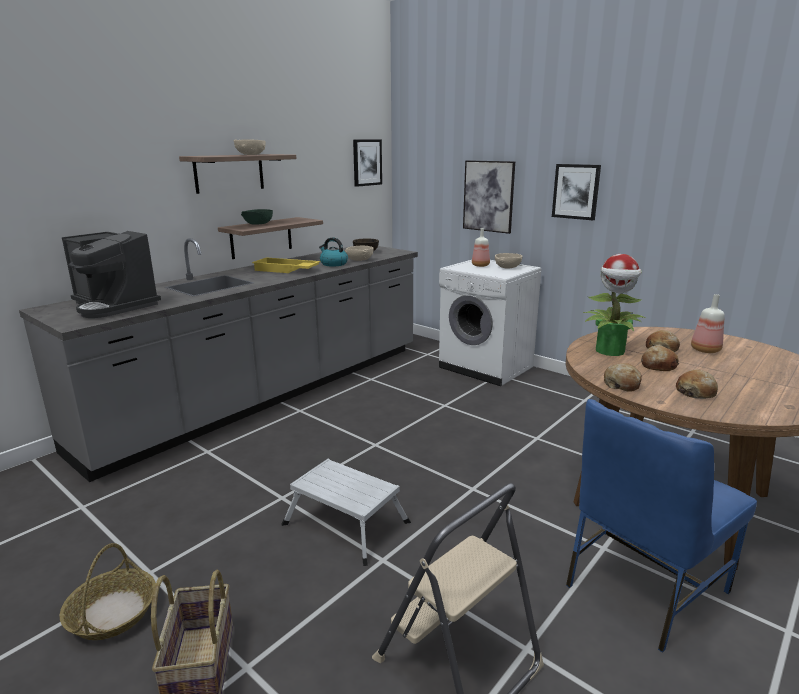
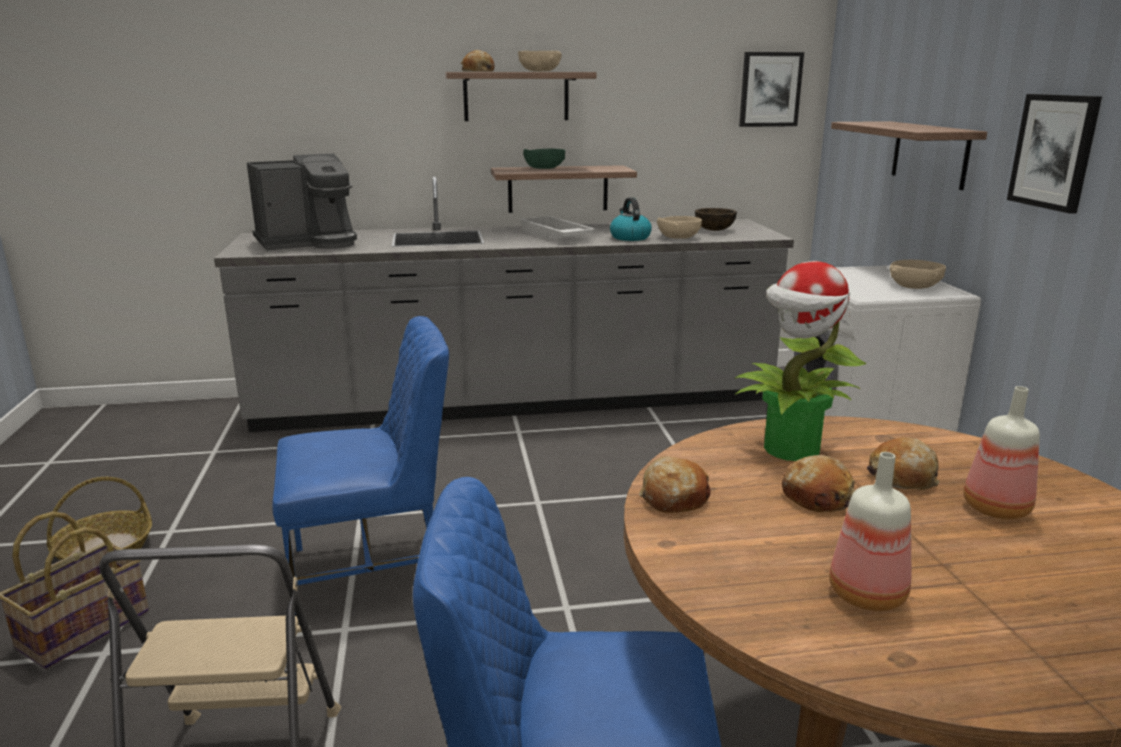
camera: 40 degrees right, 0 degrees up
coffee machine [62,231,161,318] -> coffee machine turned 105 degrees counterclockwise [247,154,357,250]
yellow tray [252,258,321,273] -> white tray [519,216,596,239]
white step ladder [281,459,411,566] -> blue chair [272,316,449,616]
picture [463,160,515,234] -> shelf [831,121,987,190]
bottle [472,228,490,267] -> bottle moved to [829,452,912,611]
bread [676,370,718,399] -> bread moved to [461,50,494,71]

